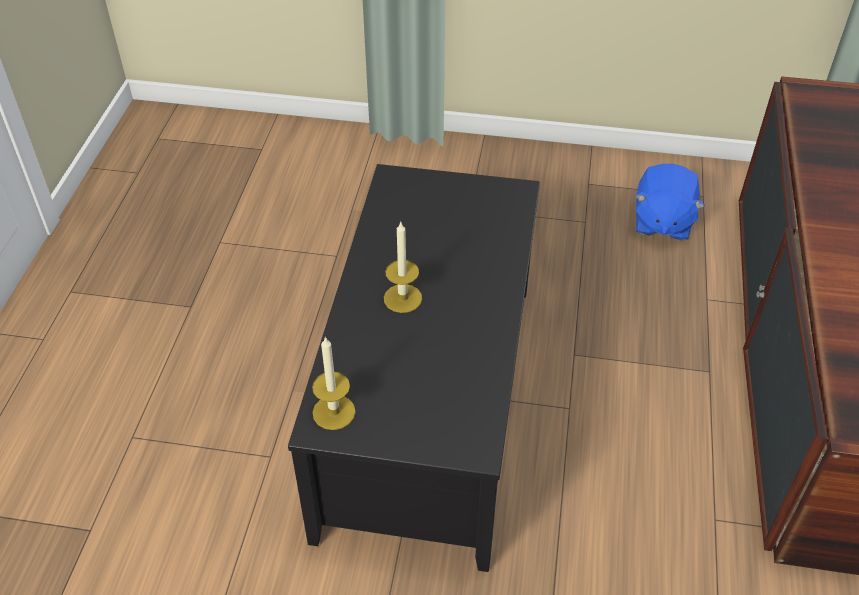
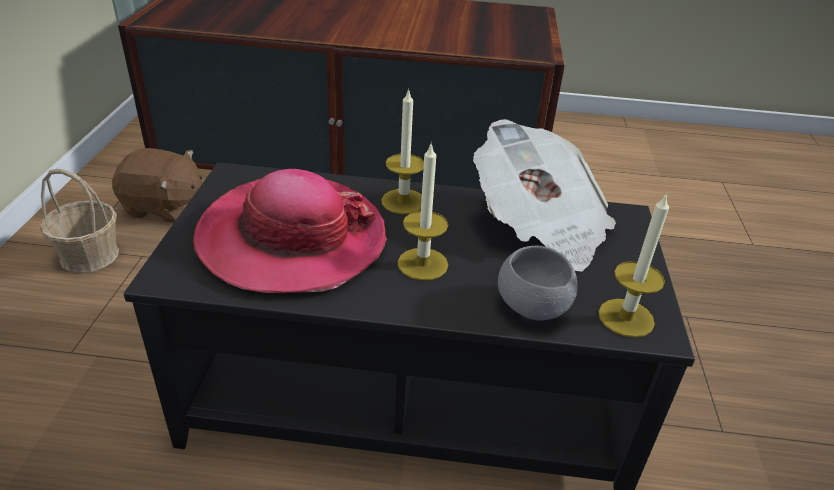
camera: 95 degrees left, 10 degrees down
blue plush toy [635,164,705,240] -> brown plush toy [112,148,203,223]
none -> basket [40,169,119,273]
none -> hat [193,169,387,293]
none -> candle [381,88,424,214]
none -> newspaper [473,119,616,272]
none -> grey bowl [498,245,578,320]

